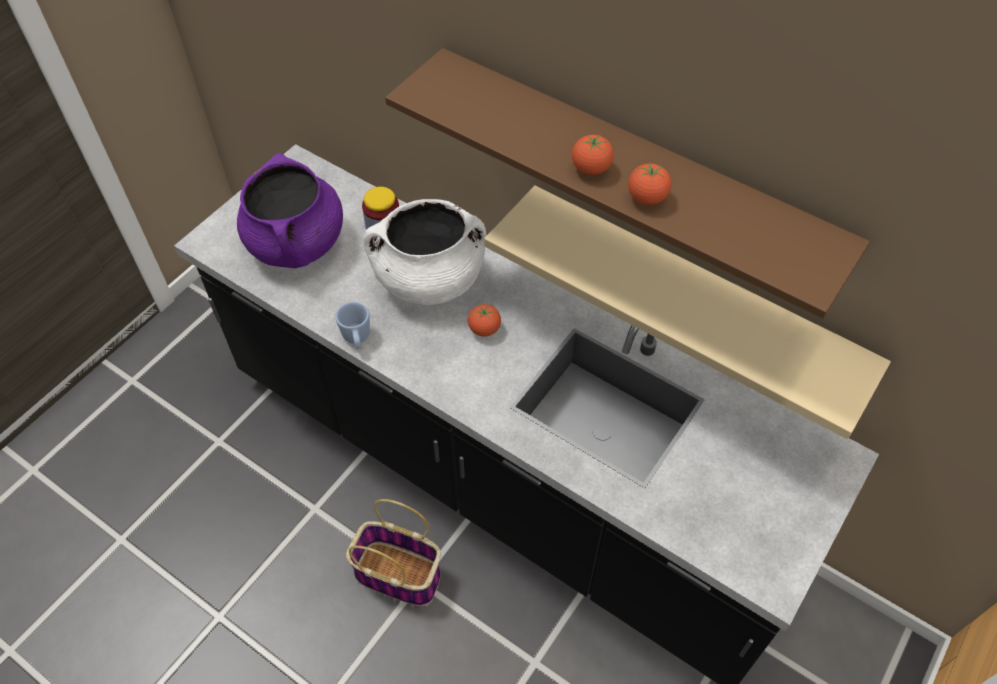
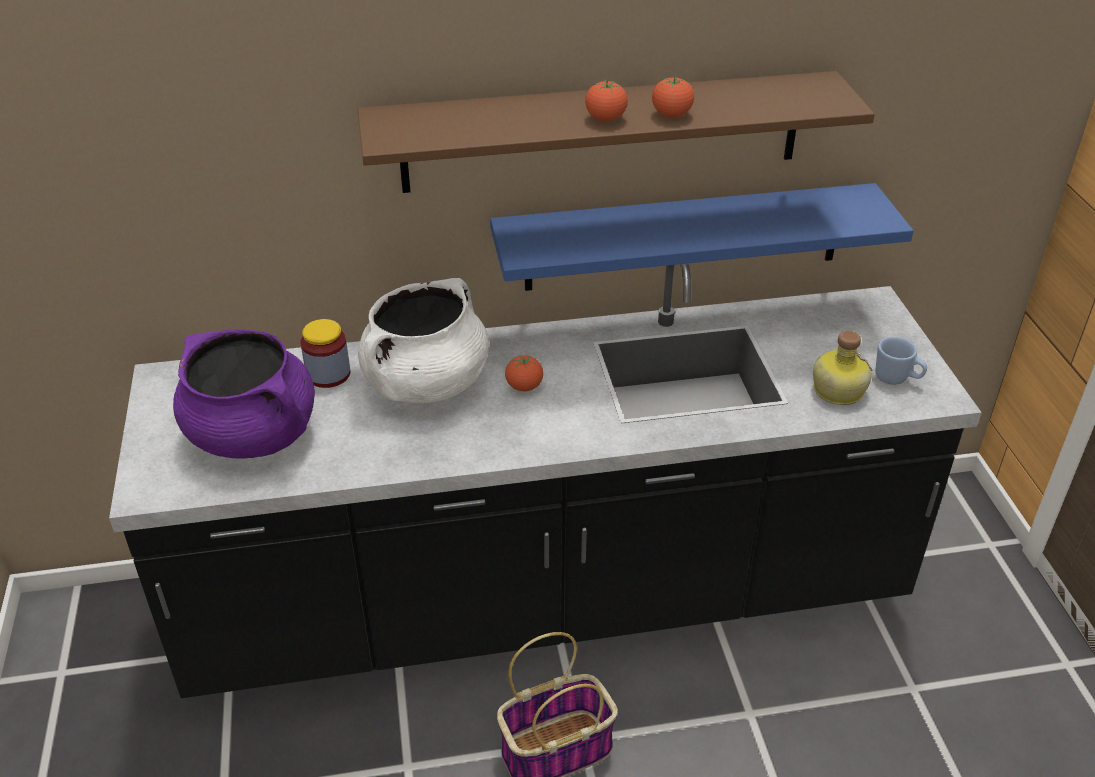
camera: 45 degrees left, 15 degrees down
blue mug [335,302,370,349] -> blue mug moved to [876,337,927,385]
beige shelf [484,185,891,439] -> blue shelf [490,183,914,291]
none -> bottle [813,330,873,405]

